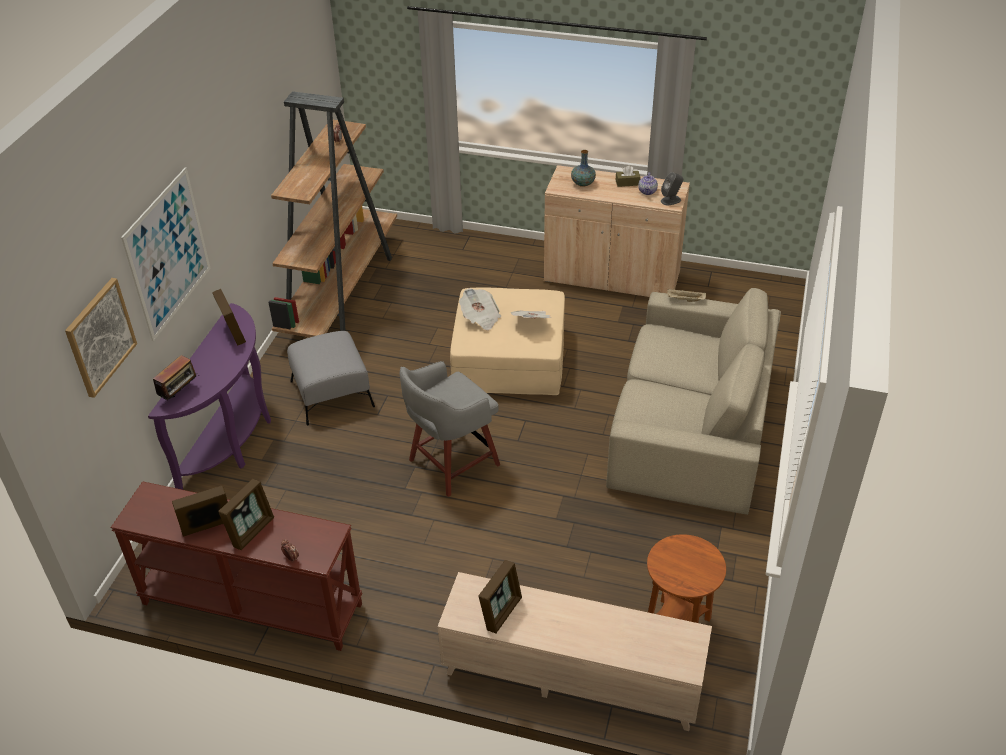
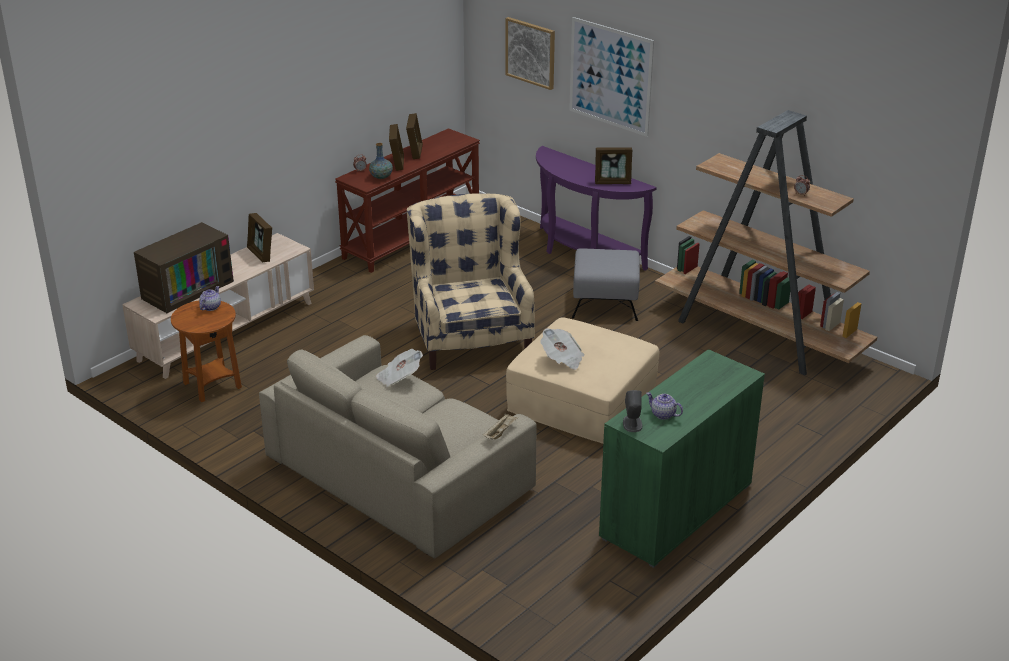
camera: 115 degrees right, 10 degrees down
radio [153,355,199,400] -> none
picture frame [218,479,274,550] -> picture frame turned 150 degrees counterclockwise [389,124,404,171]
grey stool [400,361,500,497] -> beige armchair [407,193,535,370]
newspaper [459,288,501,330] -> newspaper moved to [376,349,423,387]
beige cabinet [544,165,690,297] -> green cabinet [599,349,765,568]
vase [571,150,596,187] -> vase moved to [369,143,393,179]
brown tissue box [616,166,641,187] -> none
none -> television [134,222,234,313]
none -> teapot [199,286,221,311]

